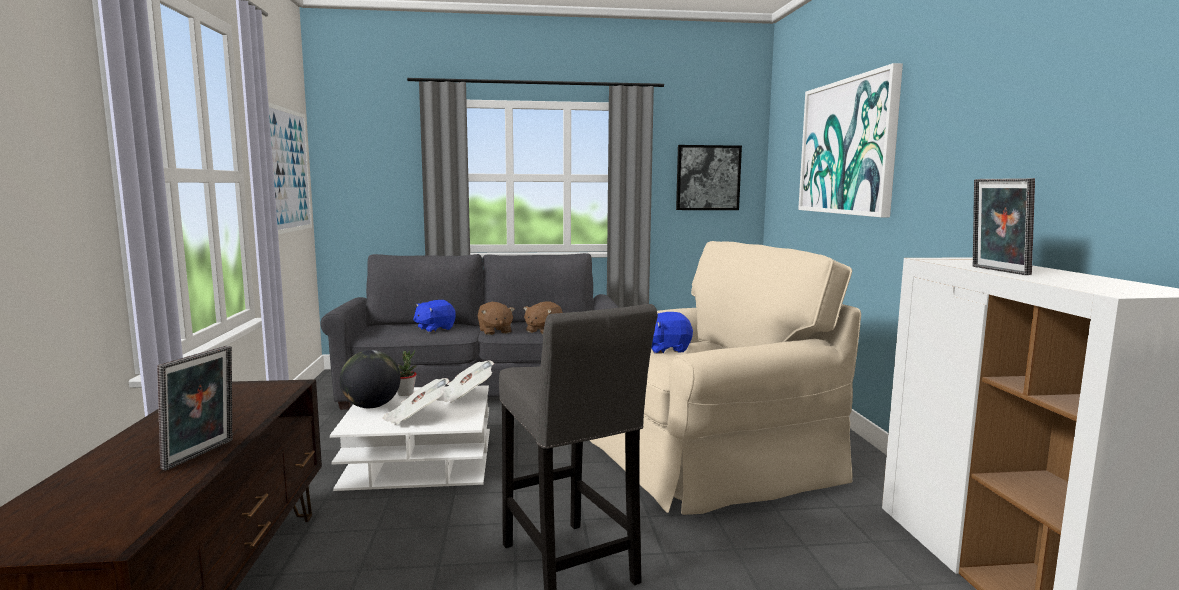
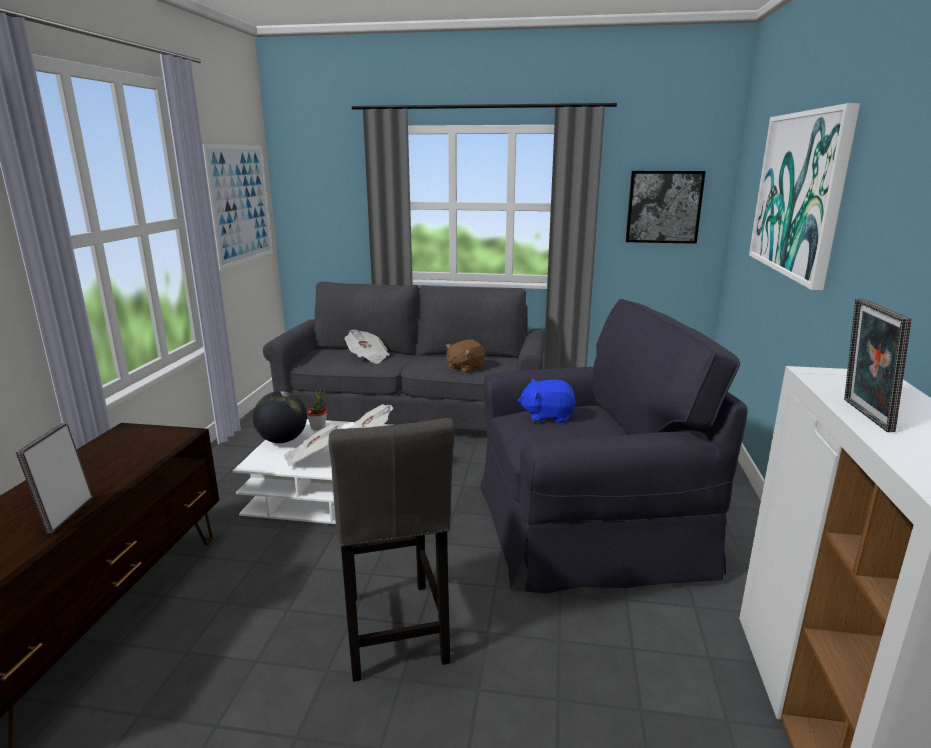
camera: 15 degrees right, 10 degrees up
picture frame [157,346,232,470] -> picture frame turned 150 degrees clockwise [16,423,93,534]
blue plush toy [413,300,456,332] -> newspaper [345,330,390,364]
brown plush toy [478,302,514,335] -> none
beige armchair [589,241,861,515] -> black armchair [480,299,748,593]

